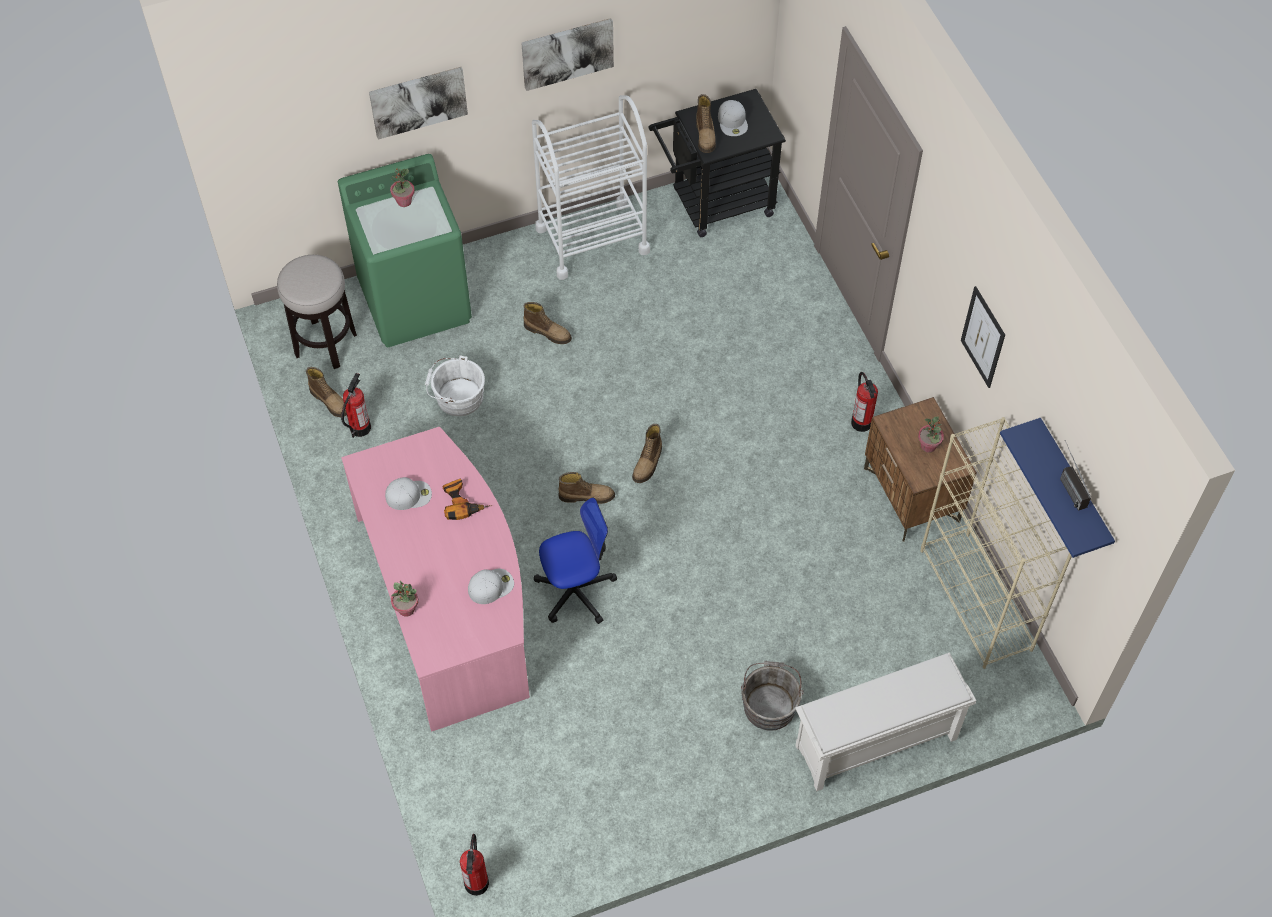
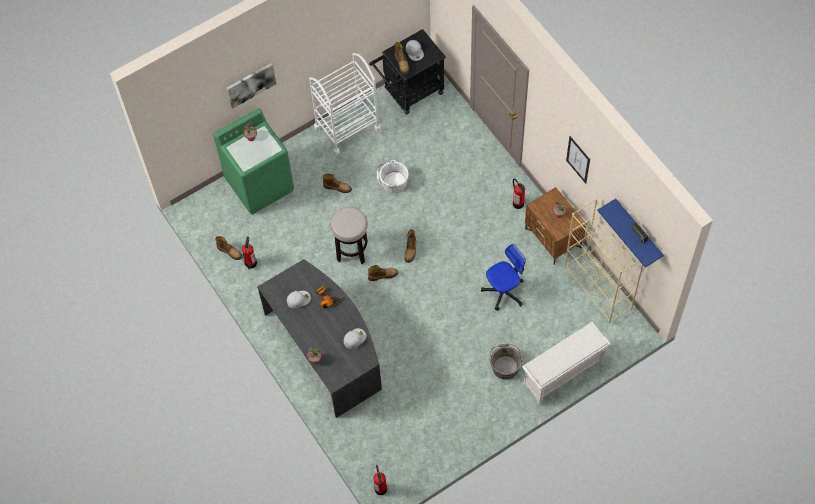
camera: 10 degrees left, 5 degrees up
stool [277,255,357,369] -> stool moved to [330,207,368,264]
pink desk [341,427,530,732] -> grey desk [257,259,382,418]
white bucket [425,355,485,416] -> white bucket moved to [377,160,409,193]
picture [522,18,614,91] -> none
office chair [534,498,617,624] -> office chair moved to [481,244,526,311]

